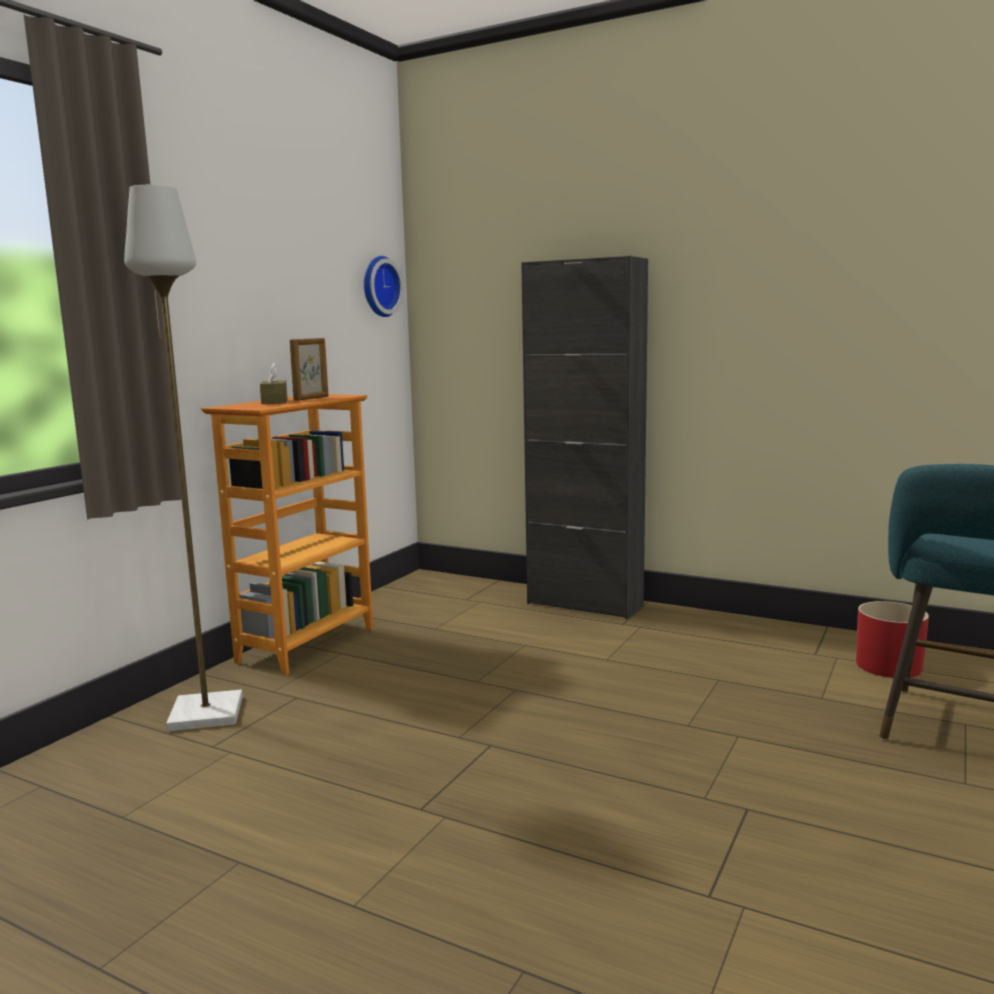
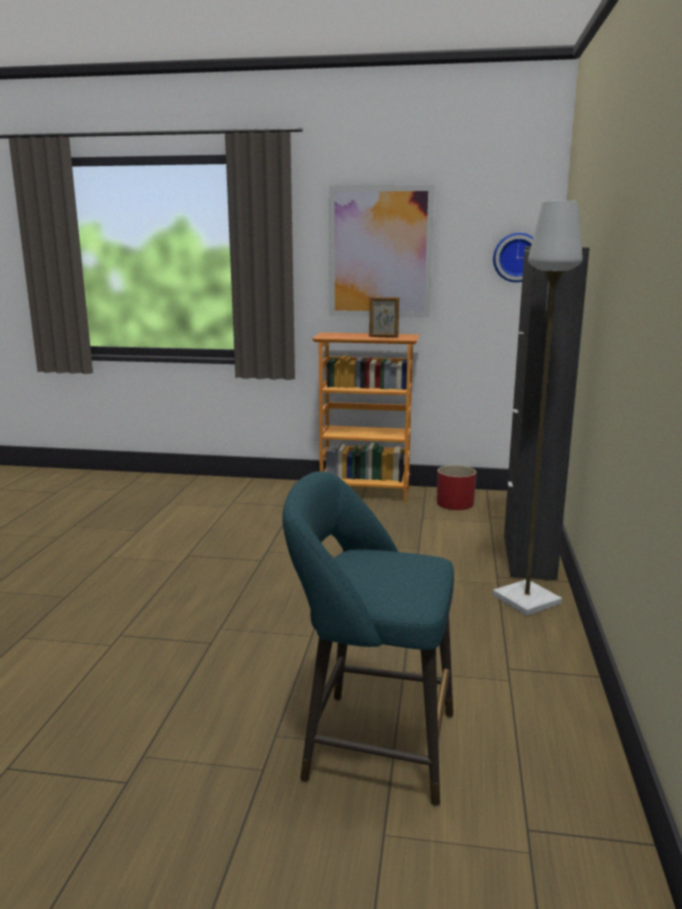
camera: 70 degrees right, 5 degrees up
grey floor lamp [124,185,243,731] -> grey floor lamp moved to [493,201,583,616]
brown tissue box [260,363,287,404] -> none
red planter [856,601,929,678] -> red planter moved to [437,465,477,510]
none -> picture [329,185,434,317]

